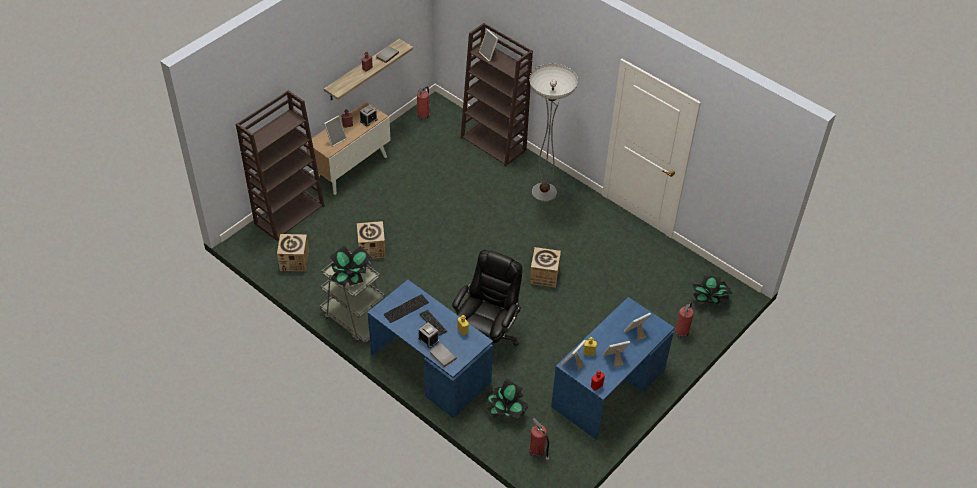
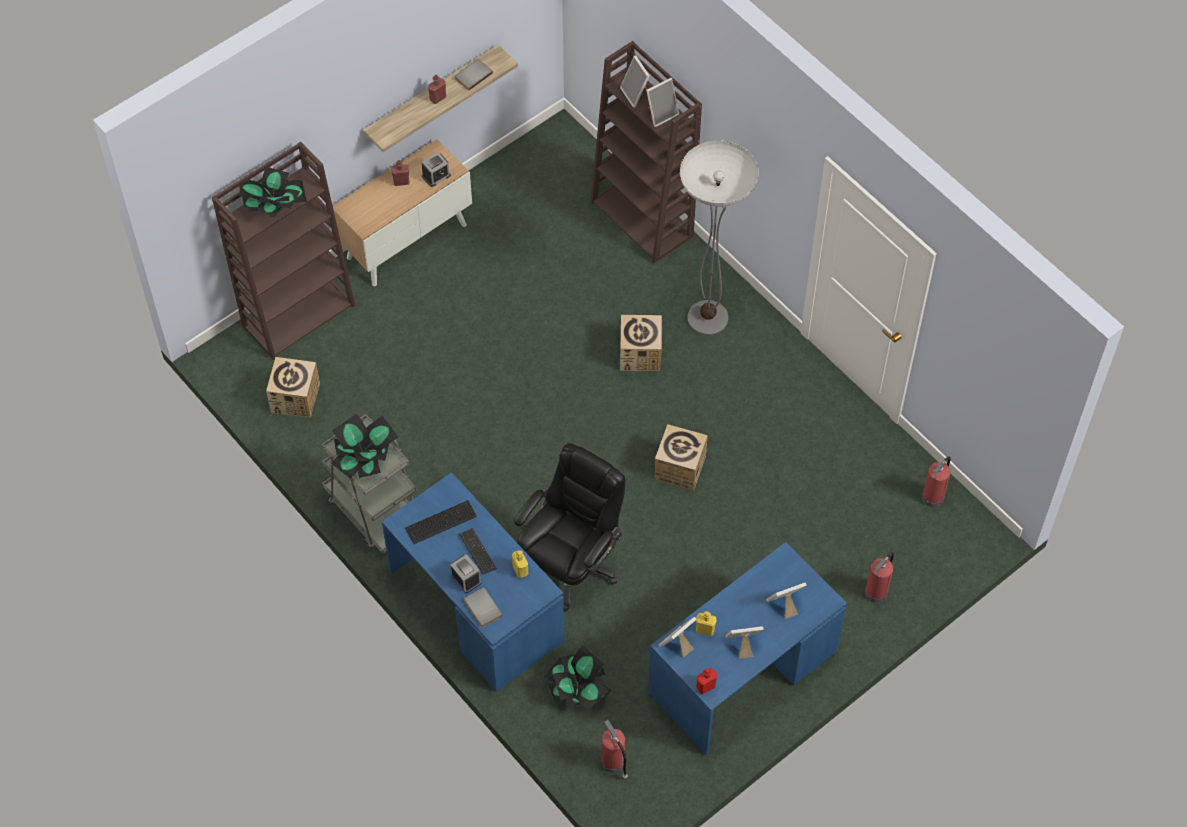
camera: 10 degrees right, 10 degrees up
picture frame [324,115,347,147] -> picture frame moved to [646,78,679,127]
cardboard box [357,221,385,259] -> cardboard box moved to [620,315,662,371]
fire extinguisher [417,86,430,121] -> fire extinguisher moved to [922,456,951,507]
potted plant [691,275,732,305] -> potted plant moved to [239,168,307,218]

